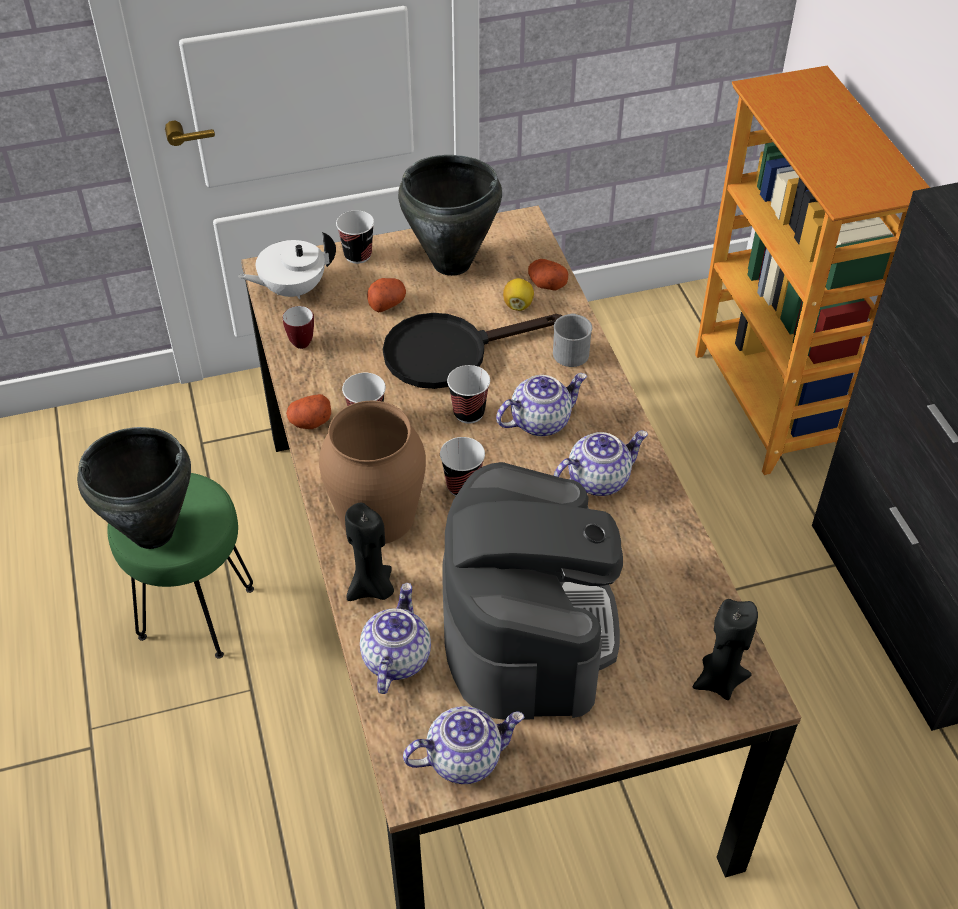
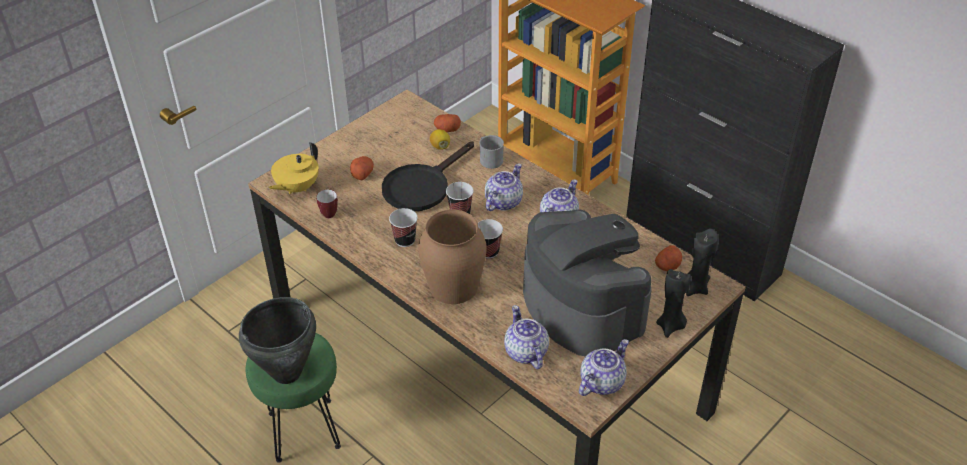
camera: 30 degrees left, 5 degrees down
white teapot [238,232,336,299] -> yellow teapot [269,142,319,194]
potato [286,394,331,429] -> potato moved to [655,245,682,271]
cup [336,210,374,264] -> none
black candle [345,502,394,601] -> black candle moved to [656,269,691,338]
black cooking pot [398,155,502,276] -> none

